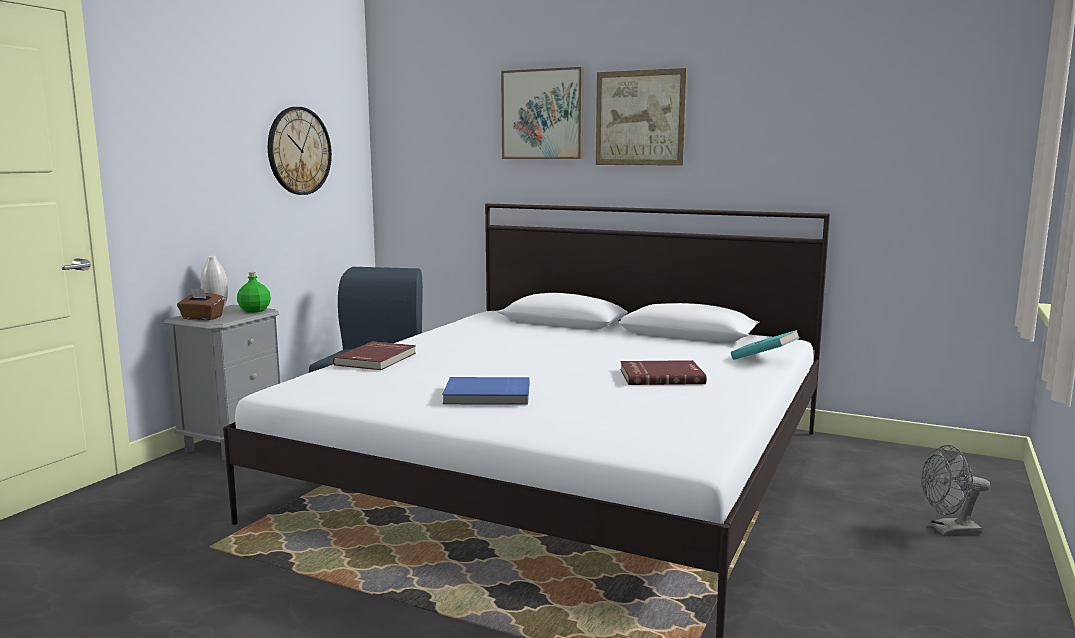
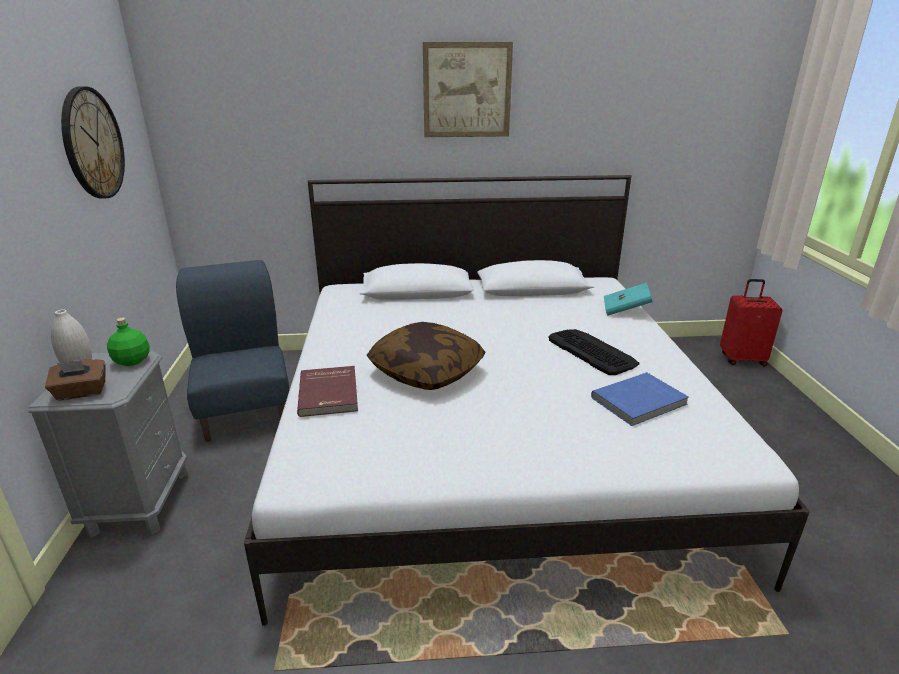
camera: 30 degrees left, 15 degrees up
blue book [442,377,529,405] -> blue book moved to [591,372,689,426]
picture [501,67,584,159] -> none
red book [620,360,707,385] -> keyboard [548,329,640,375]
grey fan [921,445,990,535] -> none
none -> pillow [366,322,485,390]
none -> red suitcase [720,279,783,366]

